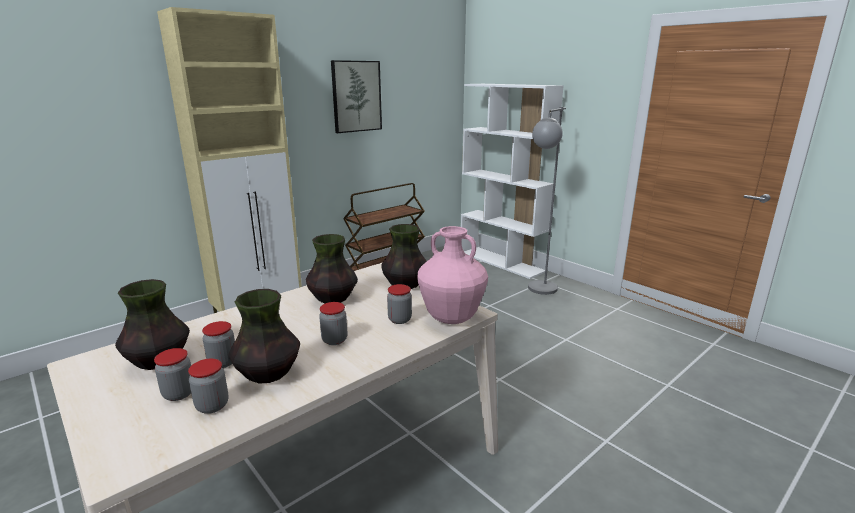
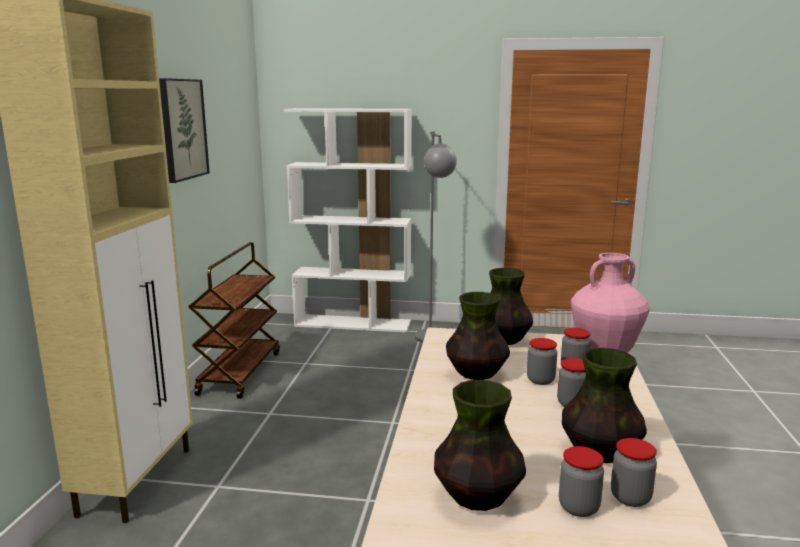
camera: 40 degrees left, 5 degrees down
jar [202,321,235,368] -> jar moved to [527,338,557,385]

